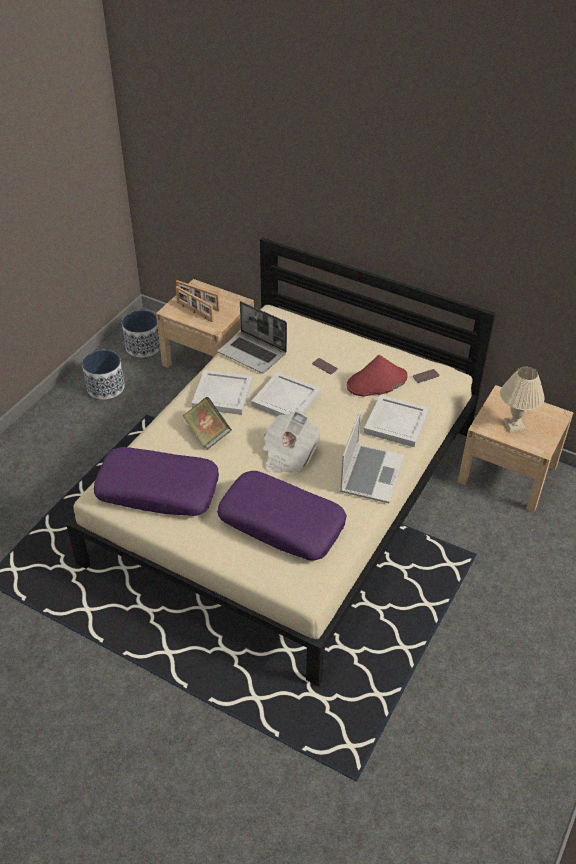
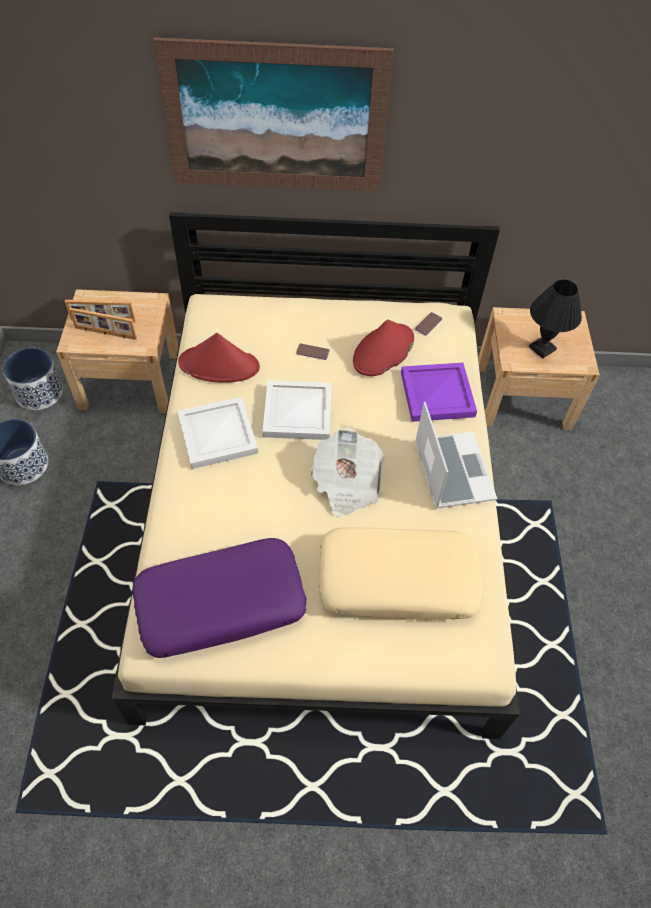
camera: 30 degrees left, 10 degrees up
book [183,397,232,449] -> none
purple pillow [217,471,347,561] -> beige pillow [319,527,483,619]
laptop [218,301,287,373] -> red hat [178,333,260,383]
white tray [364,395,429,447] -> purple tray [401,363,477,422]
beige table lamp [500,366,545,433] -> black table lamp [529,280,582,358]
none -> picture [153,38,394,192]

